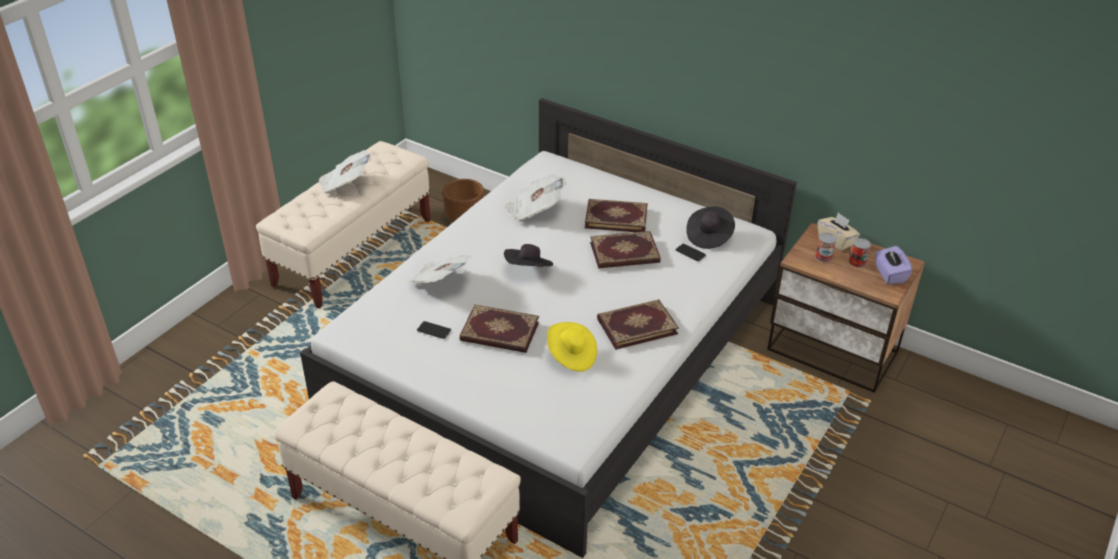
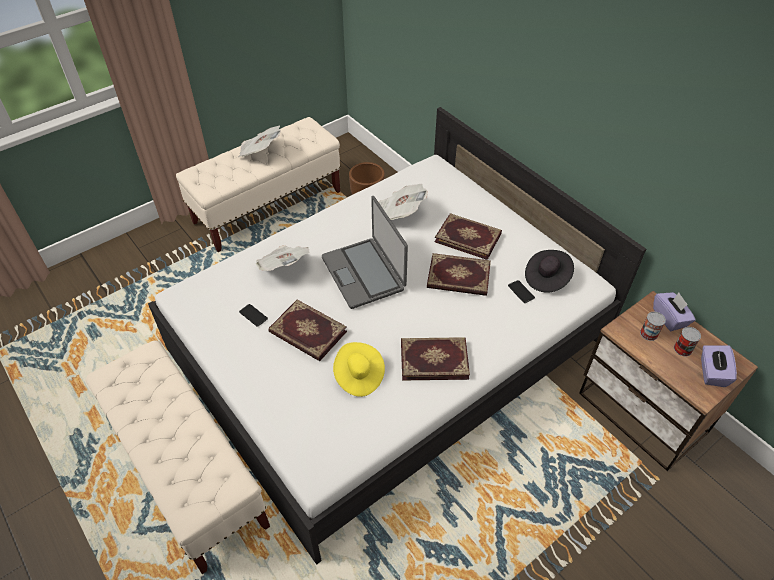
camera: 20 degrees right, 10 degrees up
black hat [504,244,553,267] -> laptop [322,196,408,309]
beige tissue box [818,213,860,251] -> purple tissue box [653,292,696,331]

